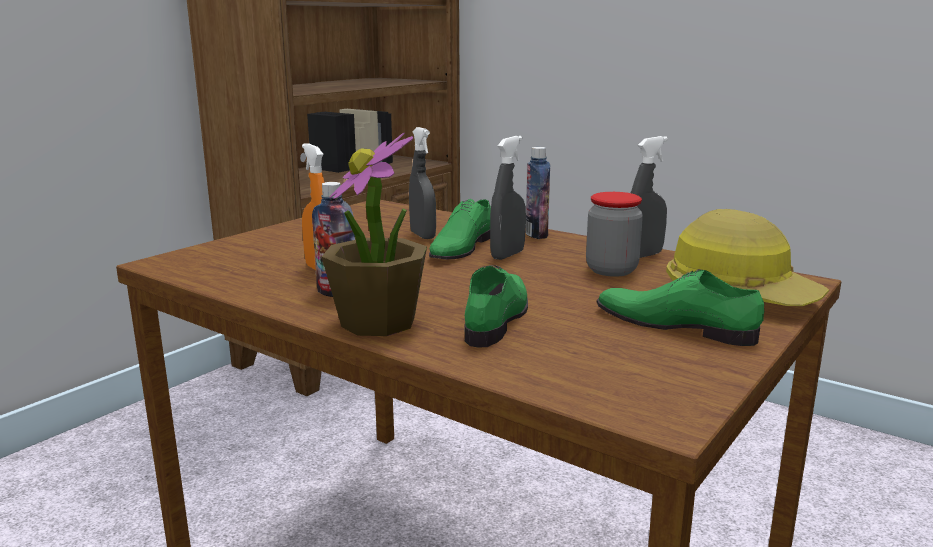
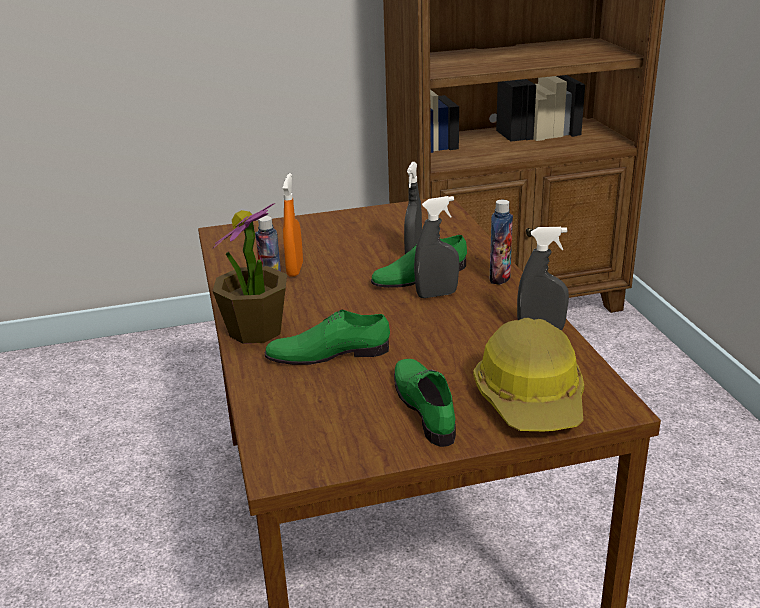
camera: 40 degrees right, 10 degrees up
green shoe [464,265,528,348] -> green shoe turned 150 degrees counterclockwise [265,310,390,365]
jar [586,192,643,277] -> none

